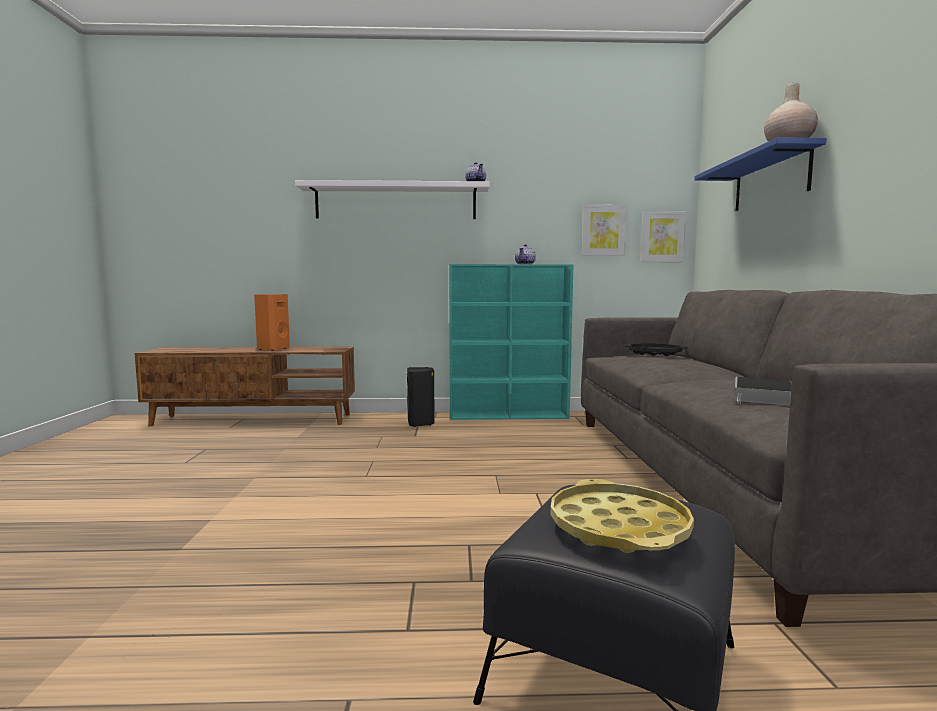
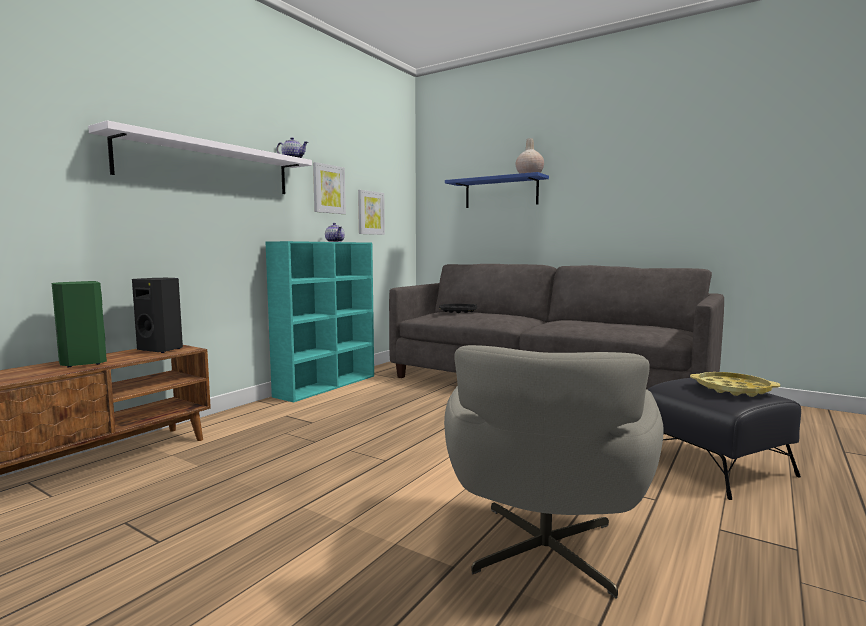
camera: 55 degrees left, 0 degrees up
orange speaker [254,294,290,351] -> green speaker [52,281,107,367]
black speaker [407,367,435,427] -> black speaker moved to [132,278,183,353]
picture [640,211,686,262] -> picture moved to [313,162,346,214]
book [734,377,792,406] -> none
none -> grey armchair [444,345,664,598]

